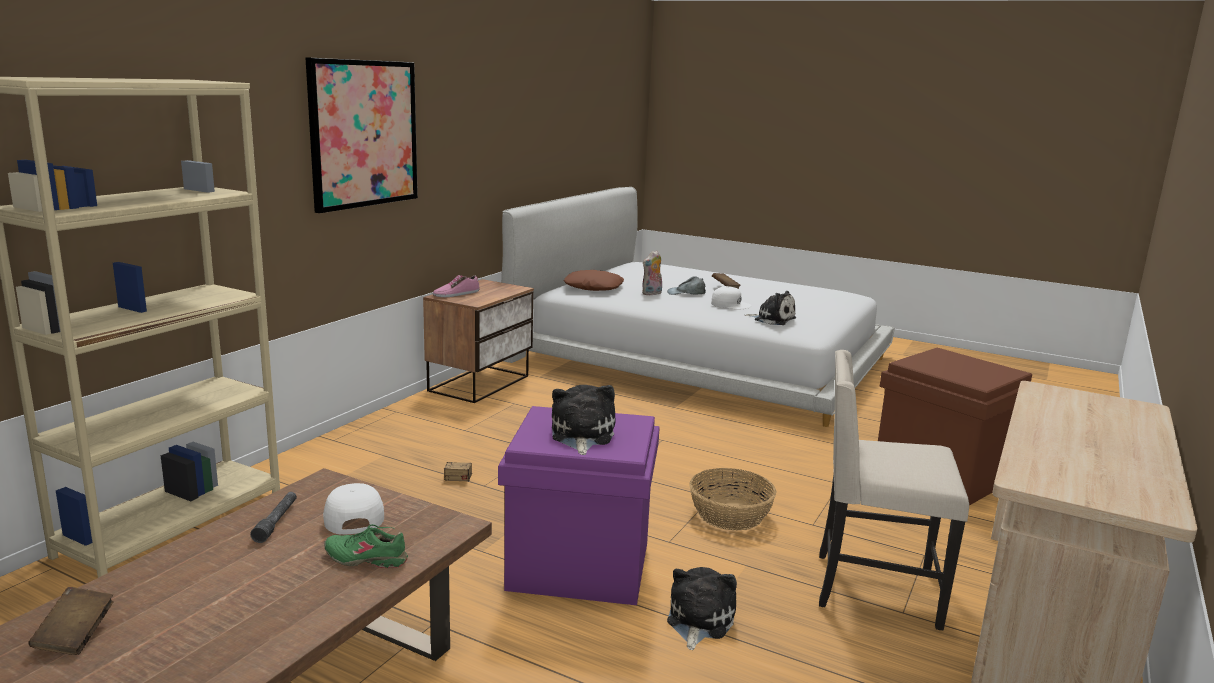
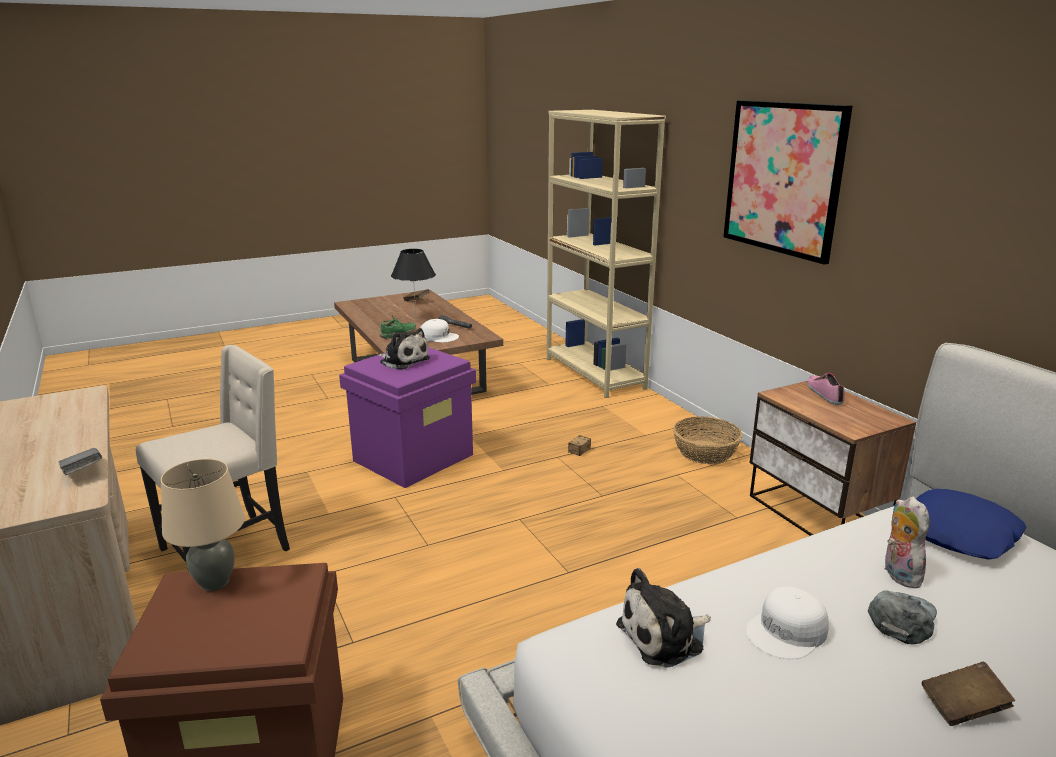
camera: 125 degrees right, 5 degrees up
brown pillow [564,270,624,291] -> blue pillow [916,489,1027,560]
plush toy [667,567,737,650] -> none
basket [689,468,777,530] -> basket moved to [673,416,742,464]
none -> grey book [59,448,102,475]
none -> beige table lamp [161,459,245,591]
none -> black table lamp [391,249,436,315]

